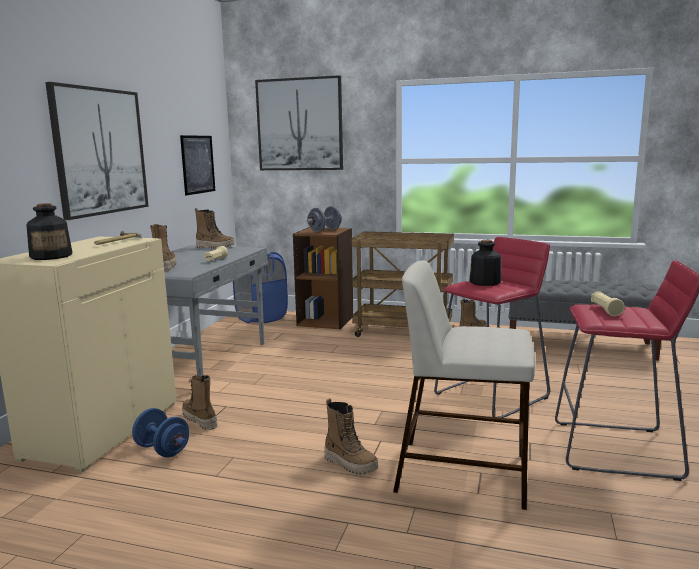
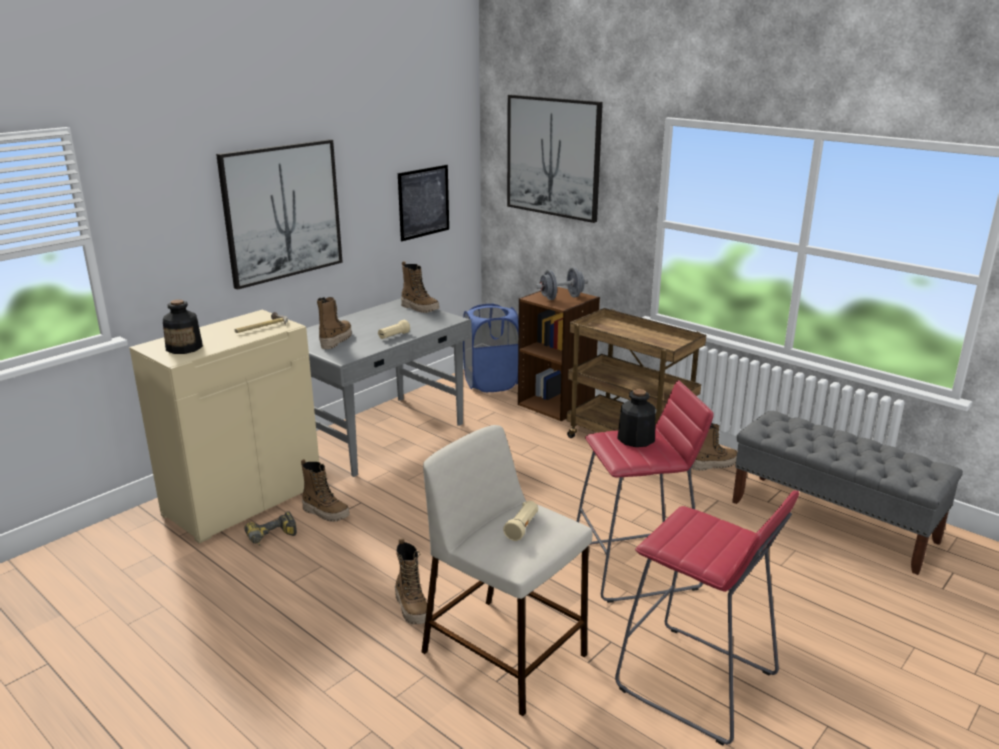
camera: 25 degrees right, 10 degrees up
blue dumbbell [132,408,189,457] -> power drill [244,511,297,546]
boot [182,375,217,430] -> boot turned 135 degrees clockwise [301,459,350,522]
beige flashlight [591,291,625,316] -> beige flashlight moved to [503,501,538,541]

